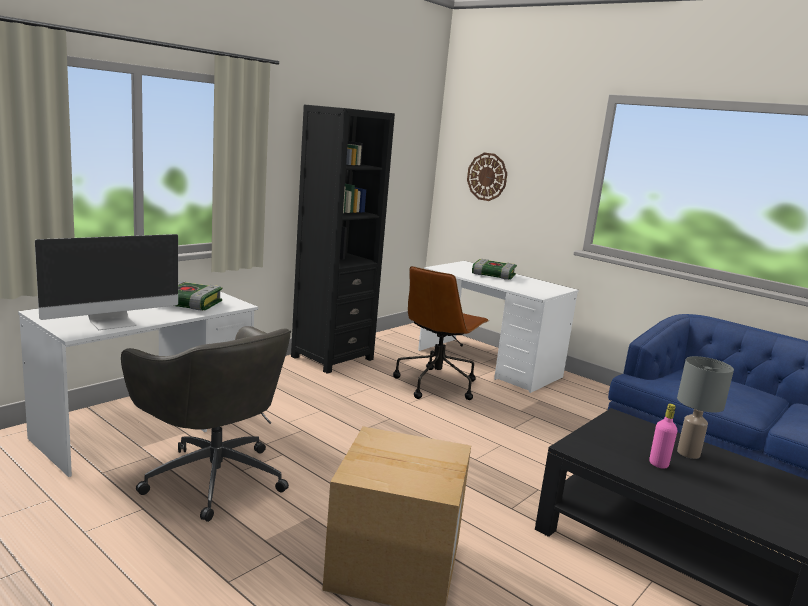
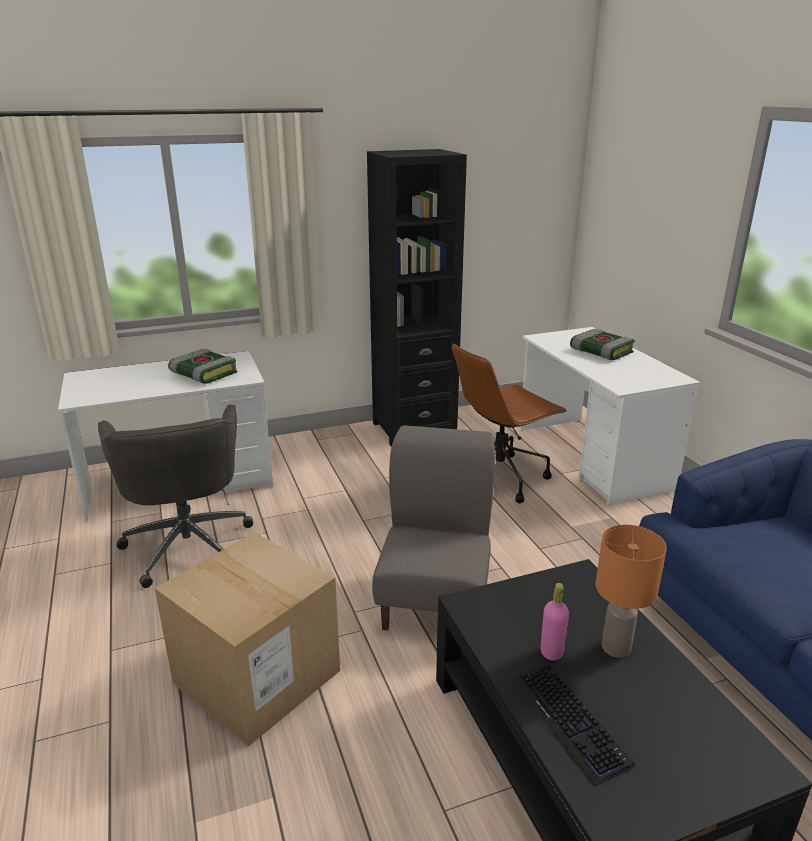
camera: 30 degrees right, 10 degrees up
monitor [35,234,178,330] -> none
wall clock [467,153,507,201] -> none
grey table lamp [677,356,734,459] -> orange table lamp [595,525,667,658]
none -> grey chair [372,425,495,630]
none -> keyboard [513,664,635,783]

